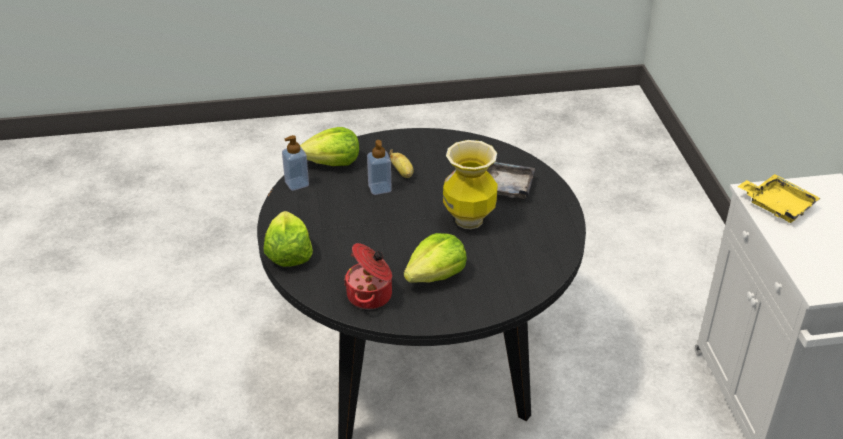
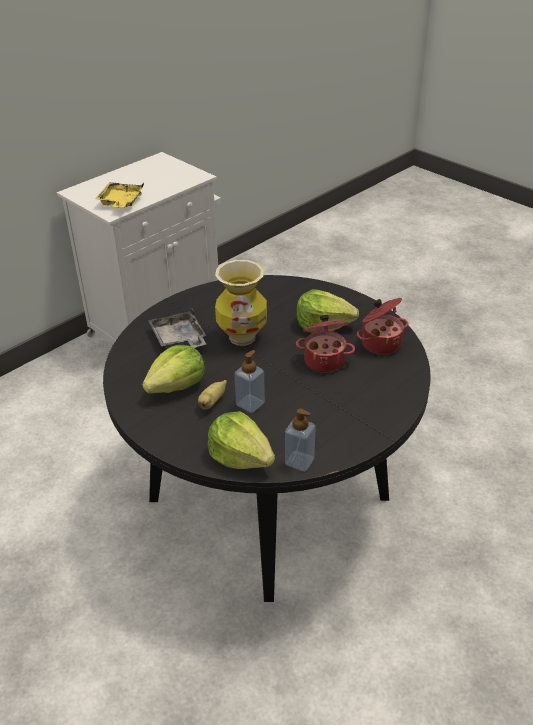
camera: 125 degrees left, 0 degrees up
lettuce [263,211,313,267] -> lettuce moved to [142,345,205,393]
none -> cooking pot [296,315,355,373]

